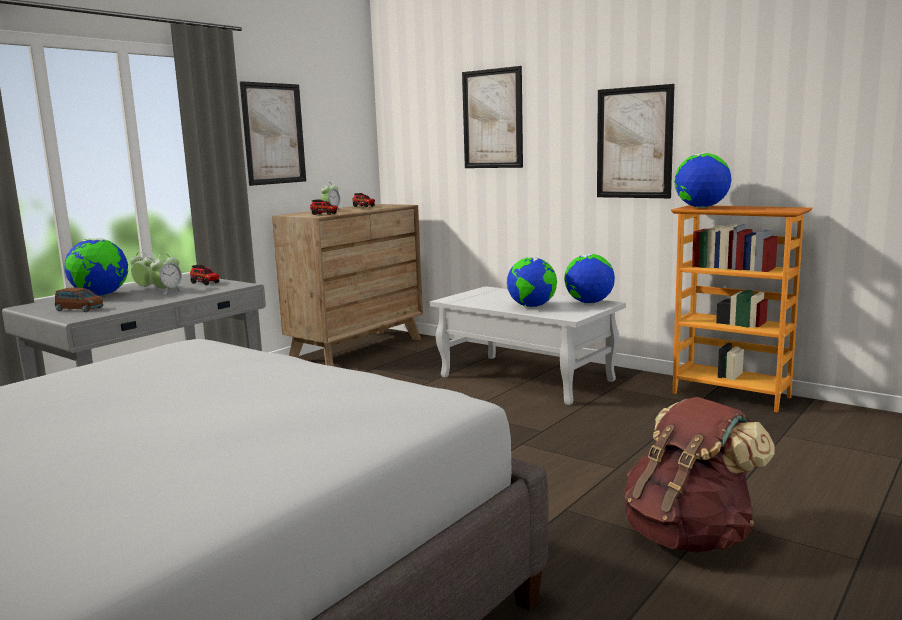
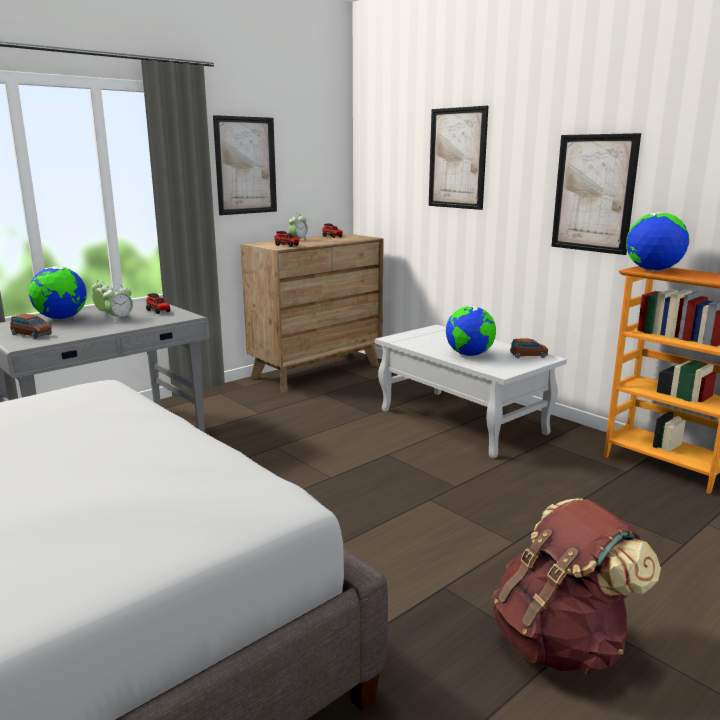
camera: 10 degrees right, 5 degrees up
globe [564,254,615,304] -> brown toy car [510,338,548,358]

